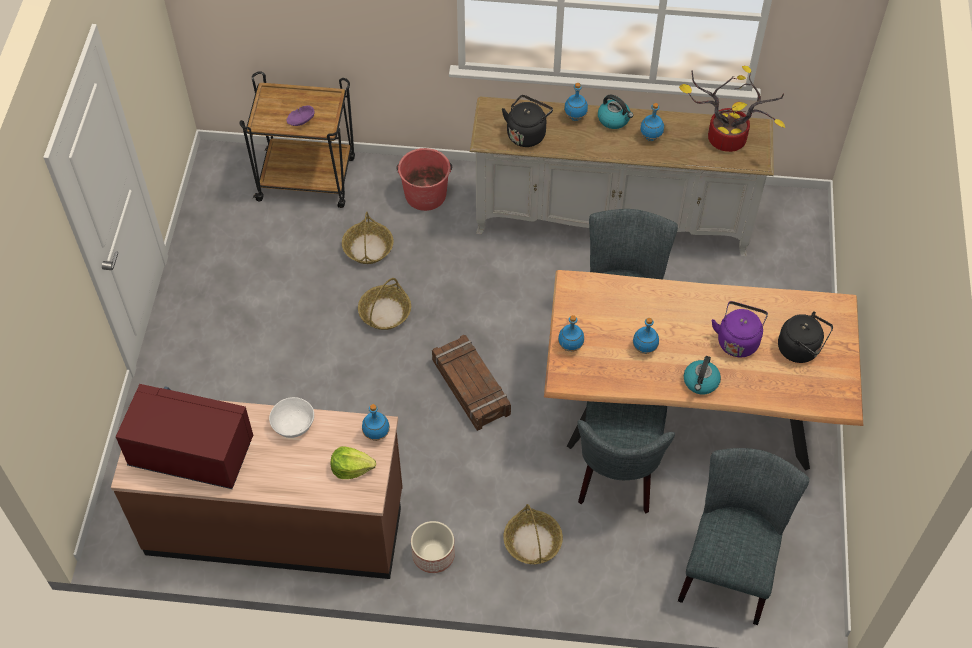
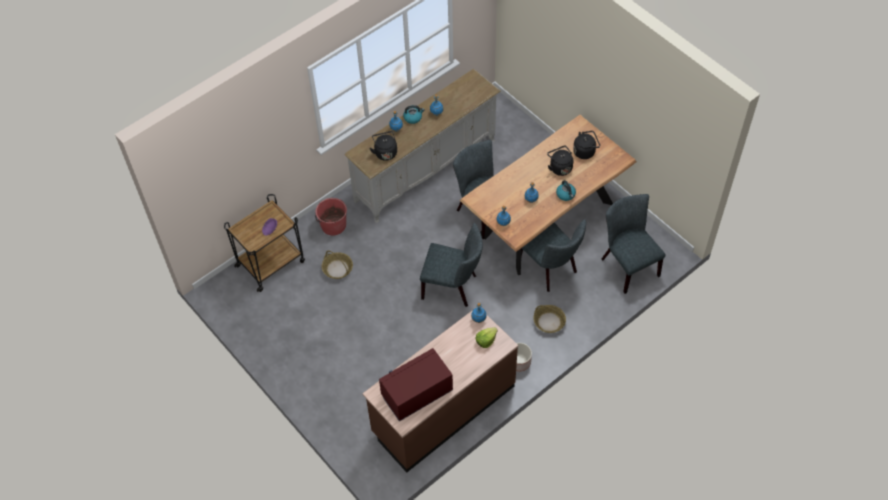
camera: 45 degrees left, 0 degrees up
white bowl [269,397,314,438] -> none
basket [358,278,411,330] -> none
crate [432,335,511,431] -> grey chair [420,223,483,307]
potted plant [679,66,785,152] -> none
purple kettle [712,301,768,357] -> black kettle [547,146,573,176]

